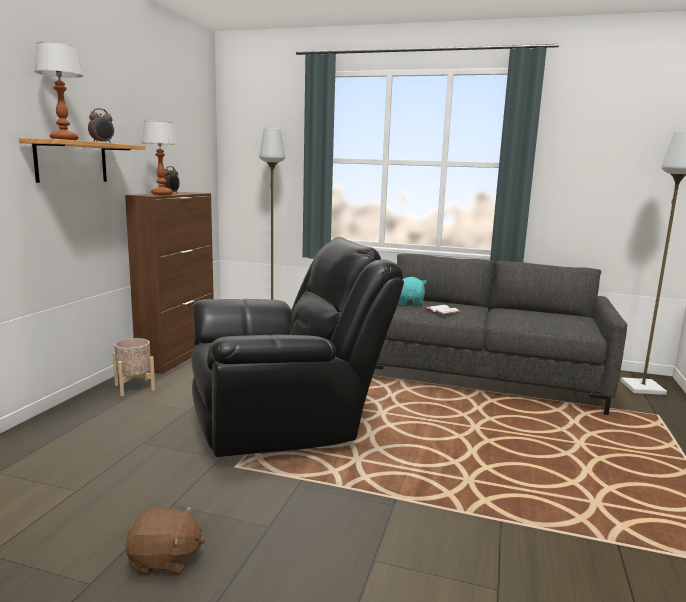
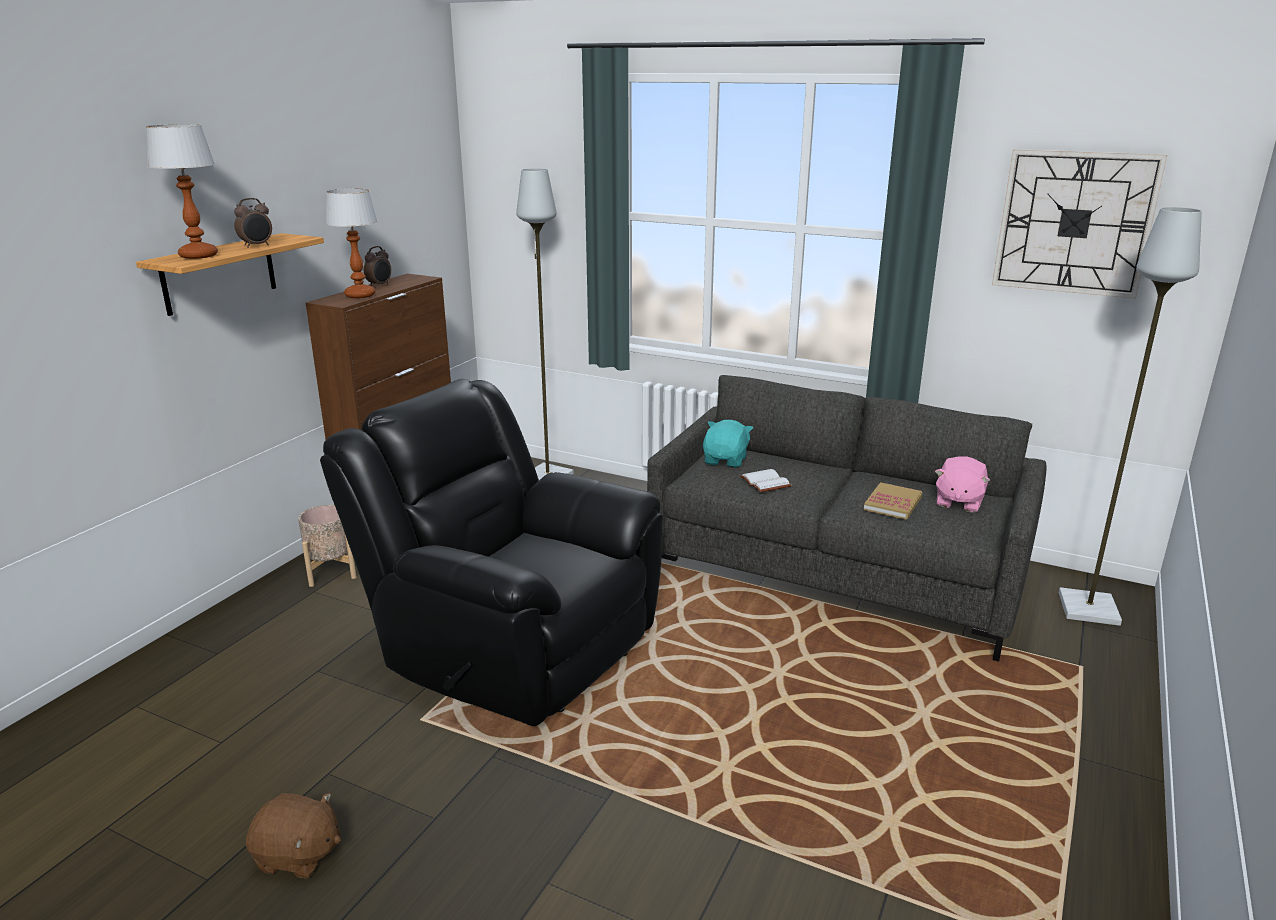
camera: 10 degrees right, 10 degrees up
black armchair [191,237,404,457] -> black armchair turned 135 degrees counterclockwise [320,379,663,726]
none -> book [864,482,922,520]
none -> pink plush toy [935,456,990,513]
none -> wall clock [992,149,1167,299]

